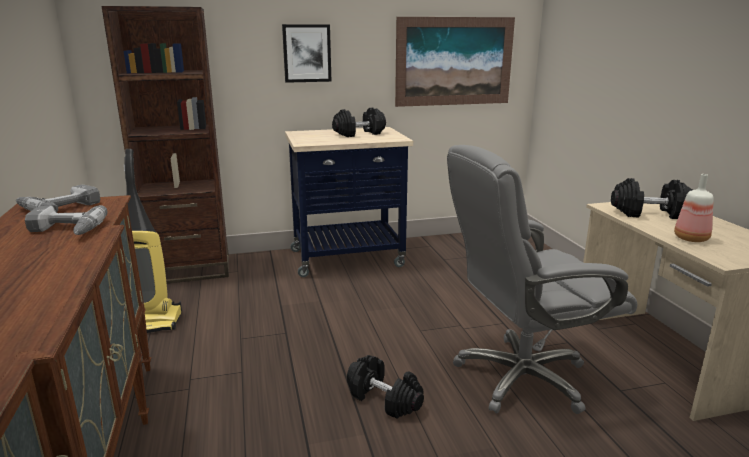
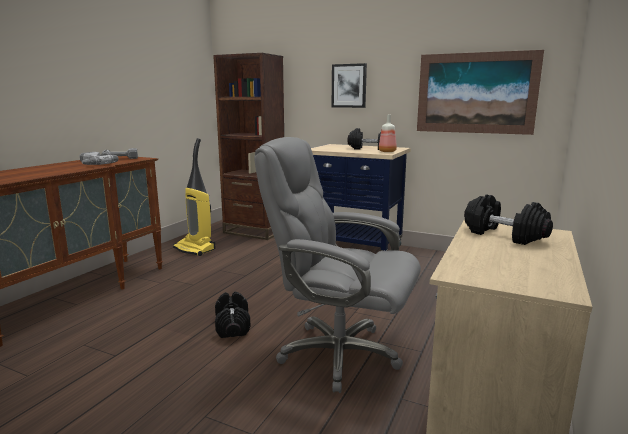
camera: 40 degrees right, 5 degrees down
bottle [674,174,714,242] -> bottle moved to [379,115,397,152]

